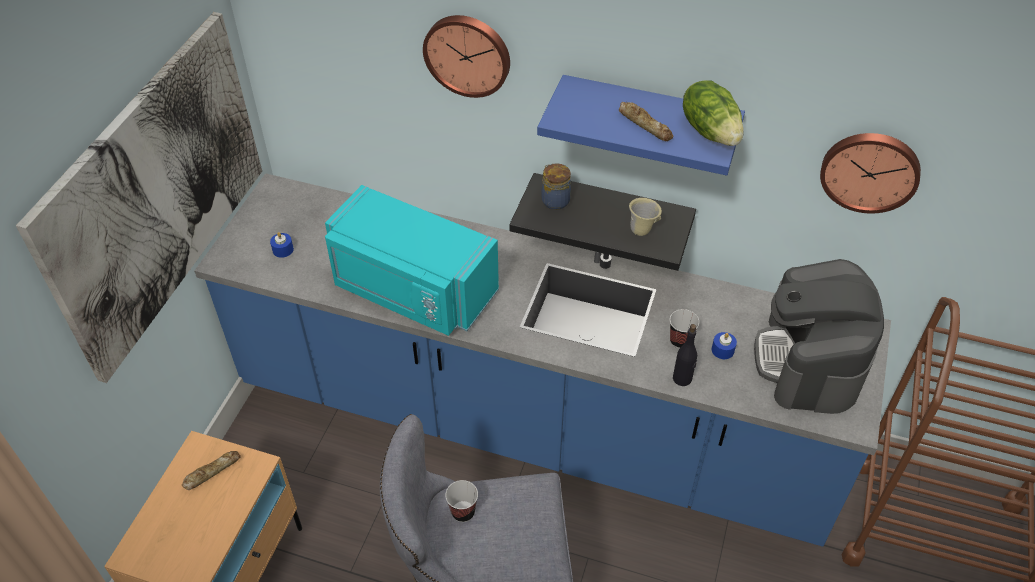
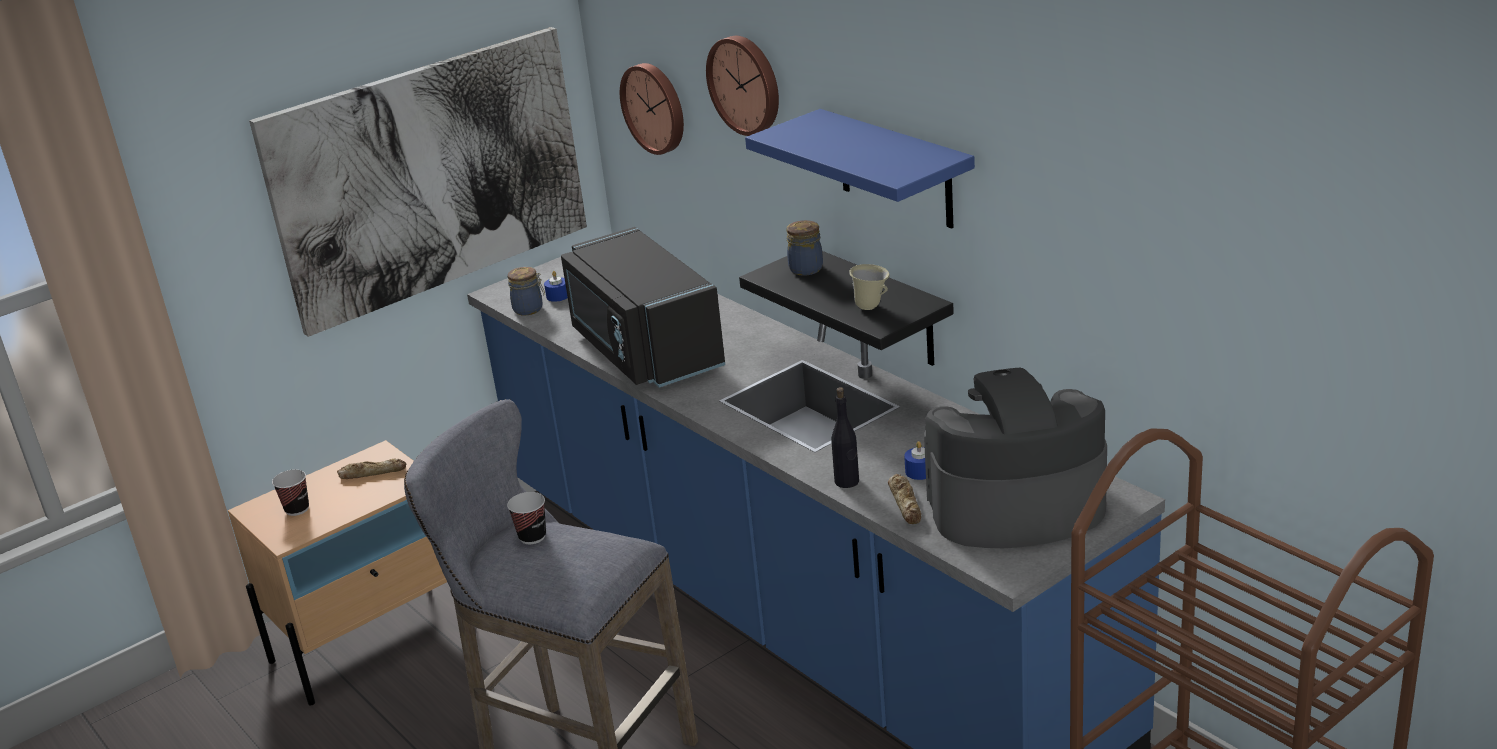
camera: 35 degrees right, 20 degrees down
turquoise microwave [325,185,499,336] -> black microwave [561,227,725,388]
bread [619,102,673,141] -> bread moved to [888,474,921,524]
cup [670,309,699,349] -> cup moved to [272,469,309,516]
lettuce [683,80,743,146] -> none
coffee machine [754,259,884,414] -> coffee machine turned 45 degrees clockwise [924,368,1107,548]
wall clock [820,133,921,213] -> wall clock moved to [620,63,684,155]
none -> jar [508,267,545,315]

